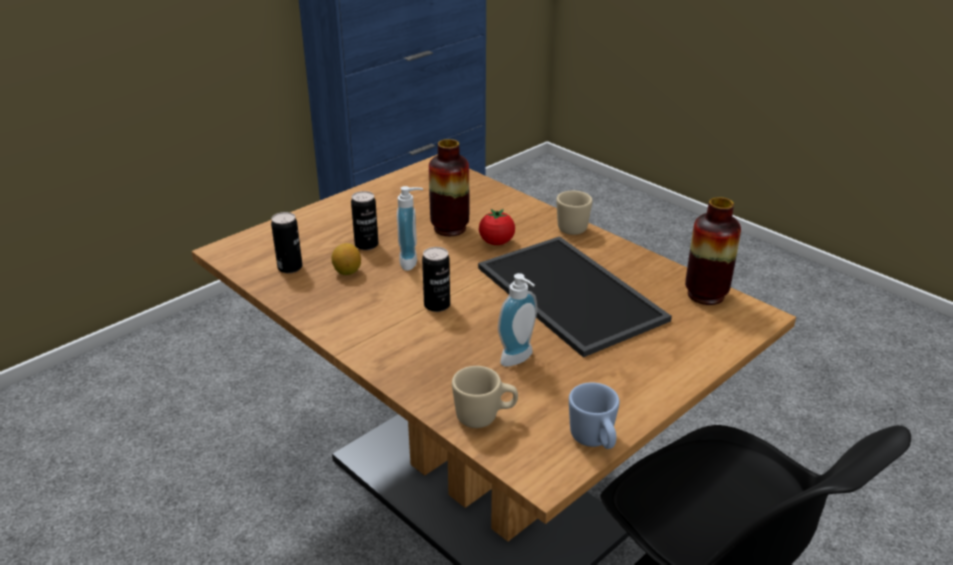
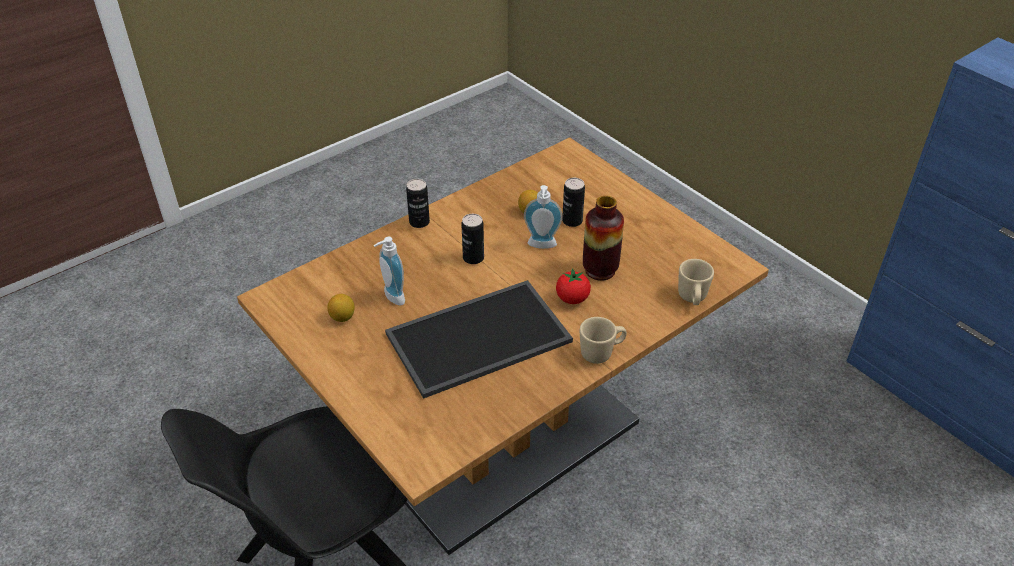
camera: 95 degrees right, 10 degrees up
can [271,212,302,273] -> can moved to [406,179,430,228]
beige mug [452,366,518,428] -> beige mug moved to [678,259,714,305]
blue mug [569,382,620,449] -> none
vase [685,197,741,305] -> none
none -> lemon [327,294,355,322]

